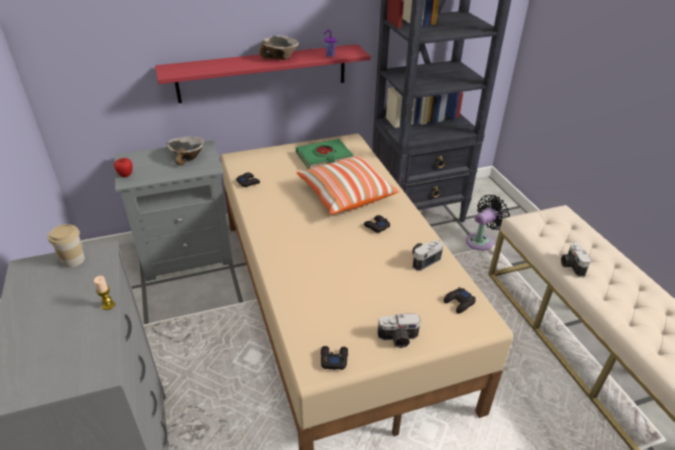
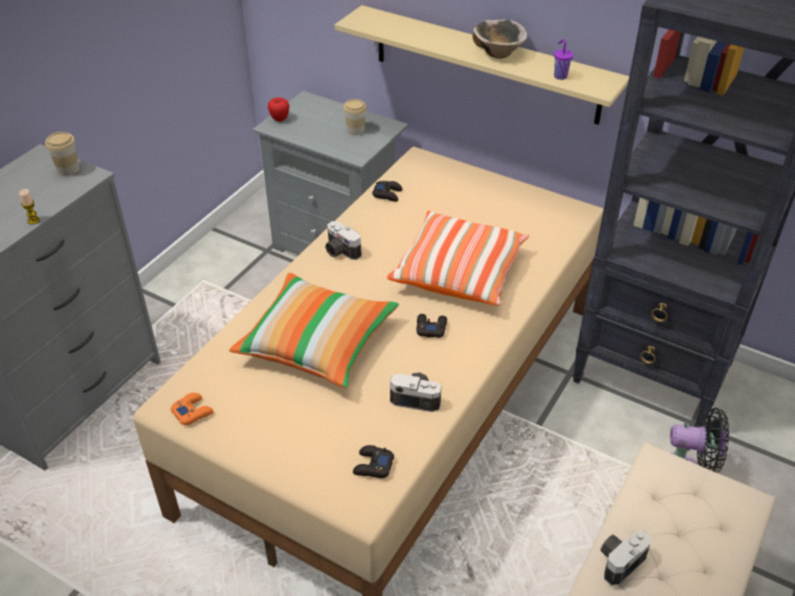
camera: 50 degrees right, 5 degrees up
red shelf [155,44,371,103] -> beige shelf [335,5,629,125]
bowl [167,137,204,165] -> cup [343,99,367,135]
green book [296,139,353,169] -> none
black game controller [321,346,348,370] -> orange game controller [170,393,214,425]
camera [378,313,421,348] -> camera moved to [325,221,362,260]
none -> pillow [229,273,399,388]

